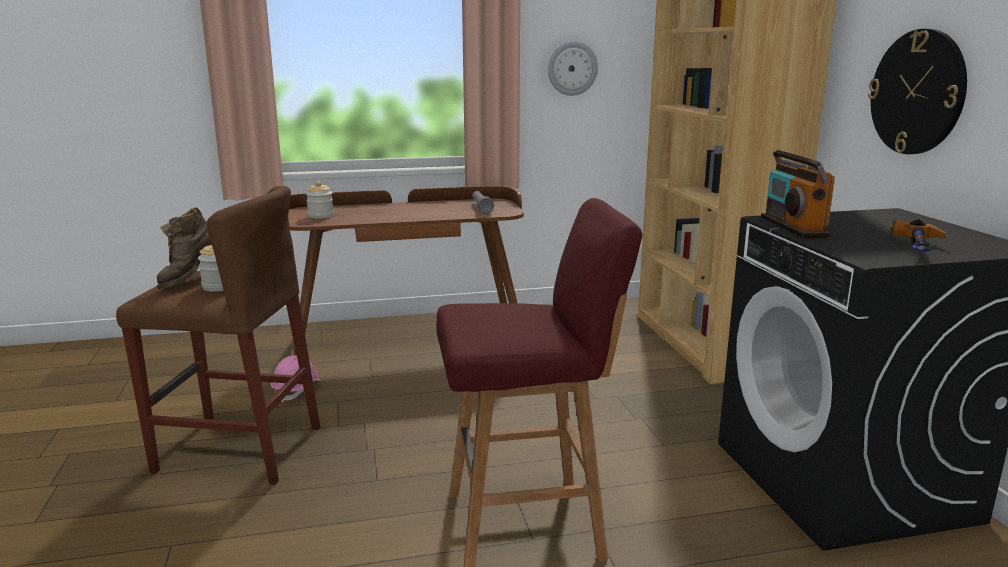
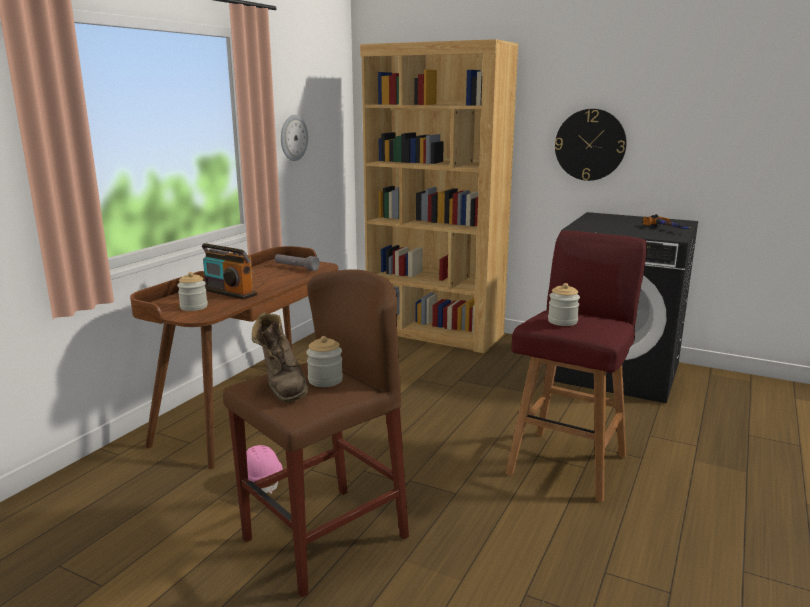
camera: 50 degrees left, 0 degrees up
radio [761,150,835,238] -> radio moved to [202,243,257,300]
none -> jar [548,283,580,326]

